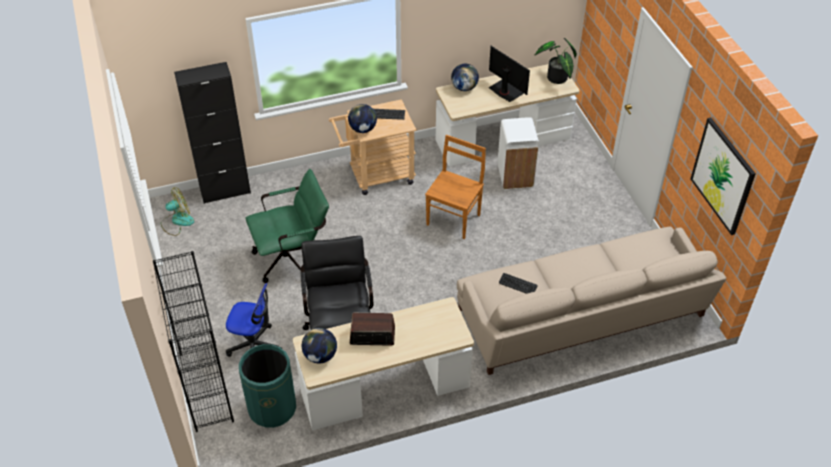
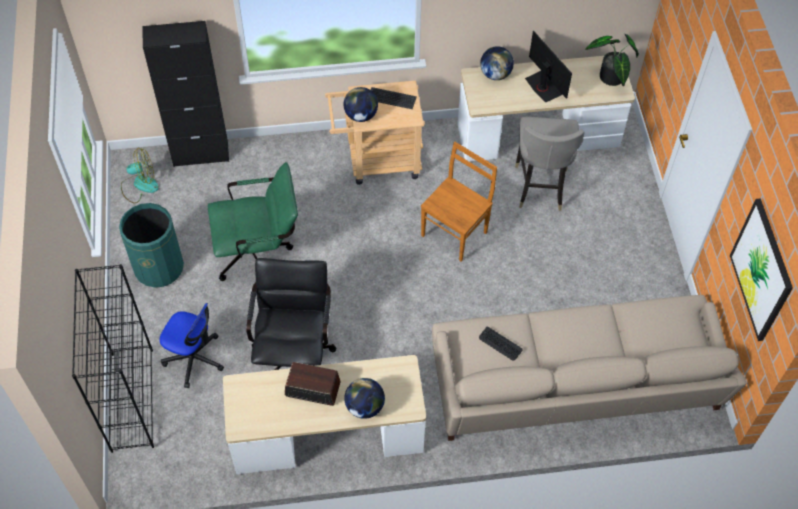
camera: 10 degrees right, 10 degrees up
green trash can [239,344,296,428] -> green trash can moved to [119,203,184,288]
globe [302,328,337,363] -> globe moved to [344,378,385,419]
white trash can [497,117,539,189] -> grey stool [515,117,585,211]

